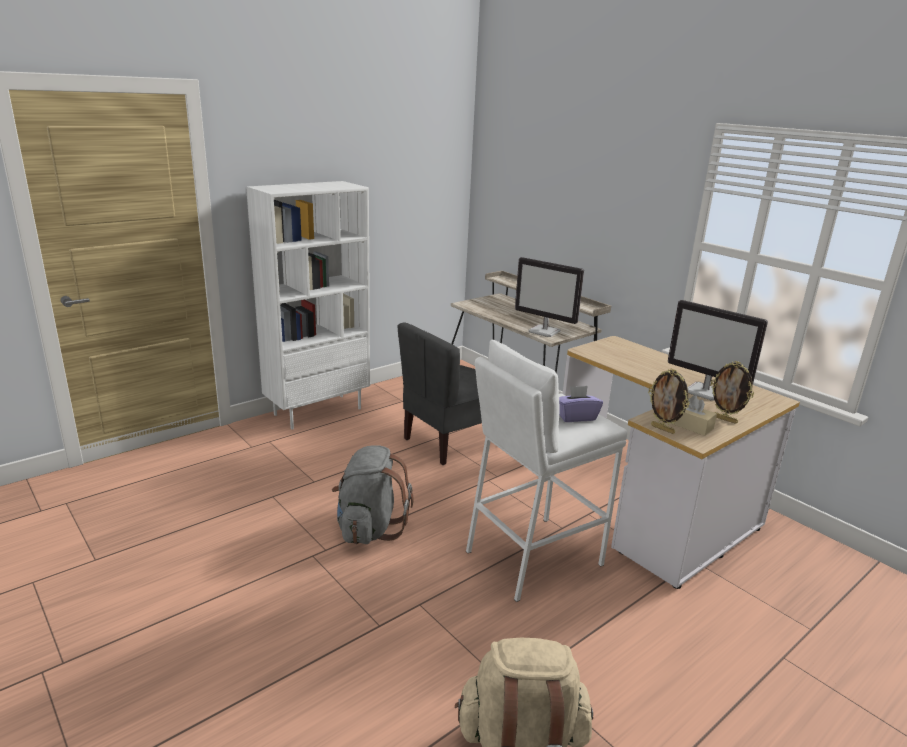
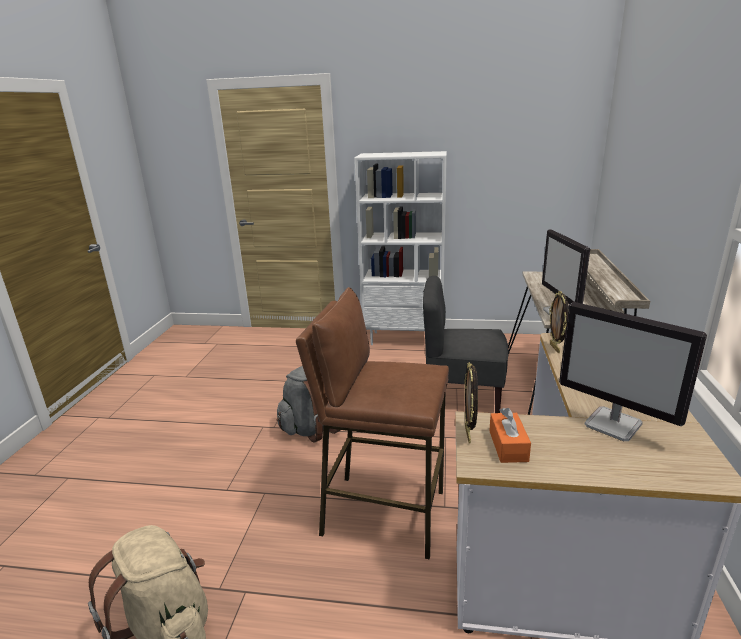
camera: 50 degrees right, 0 degrees up
white stool [466,340,627,602] -> brown stool [296,287,449,559]
purple tissue box [559,386,603,422] -> none
monitor [668,300,768,401] -> monitor turned 45 degrees counterclockwise [559,302,707,441]
beige tissue box [671,395,717,436] -> orange tissue box [489,408,531,463]
picture frame [710,361,754,424] -> picture frame moved to [549,291,569,353]

